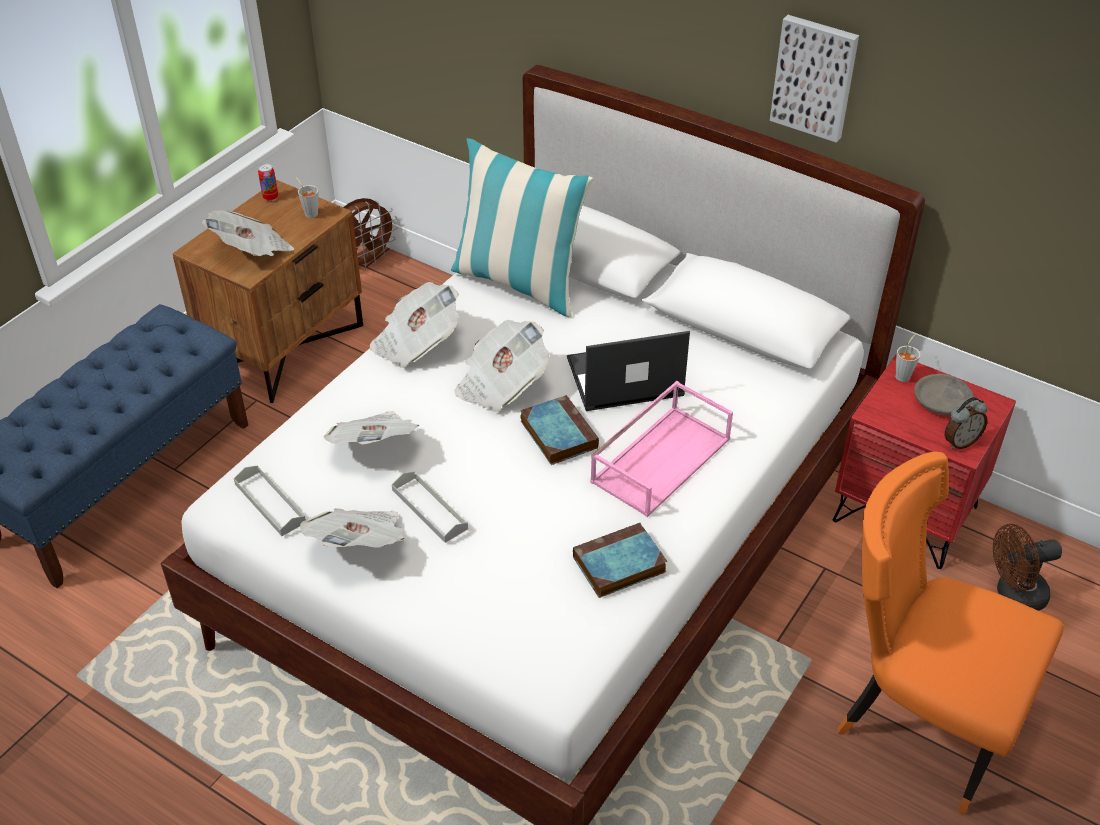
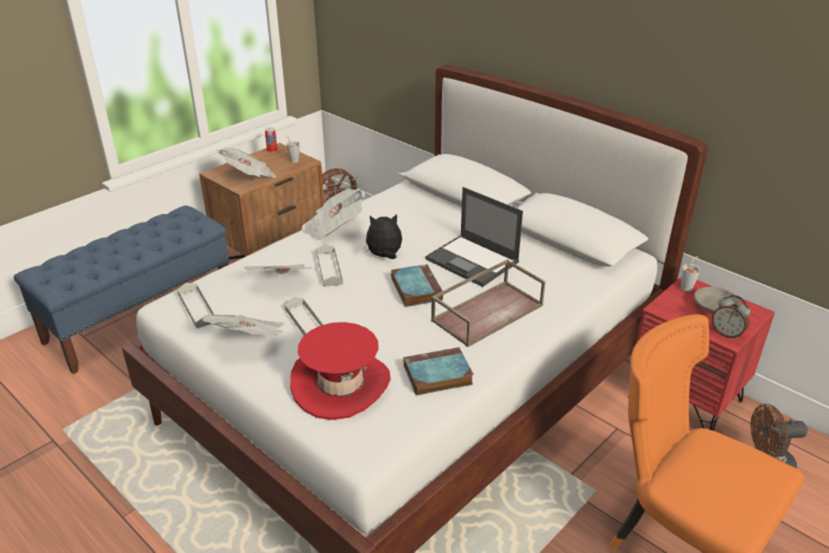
camera: 10 degrees right, 10 degrees down
pillow [451,138,594,317] -> none
newspaper [455,320,549,412] -> plush toy [364,214,402,259]
laptop [567,331,690,411] -> laptop turned 135 degrees counterclockwise [425,187,523,287]
pink tray [590,381,733,517] -> brown tray [431,259,546,347]
picture [770,15,859,143] -> none
alarm clock [945,397,987,449] -> alarm clock turned 60 degrees clockwise [712,295,751,340]
none -> red hat [290,322,391,420]
none -> grey tray [316,244,343,287]

